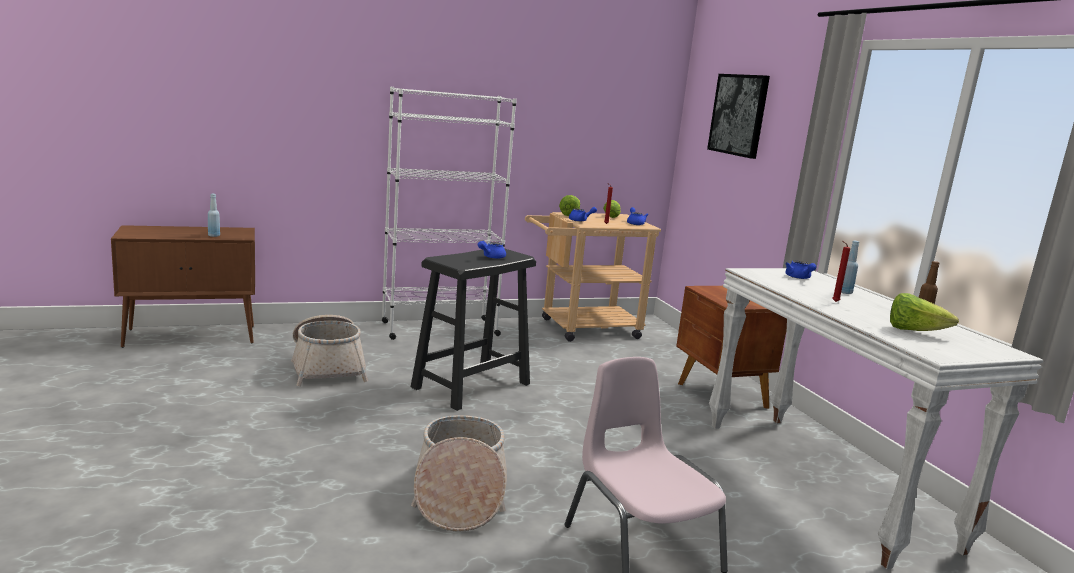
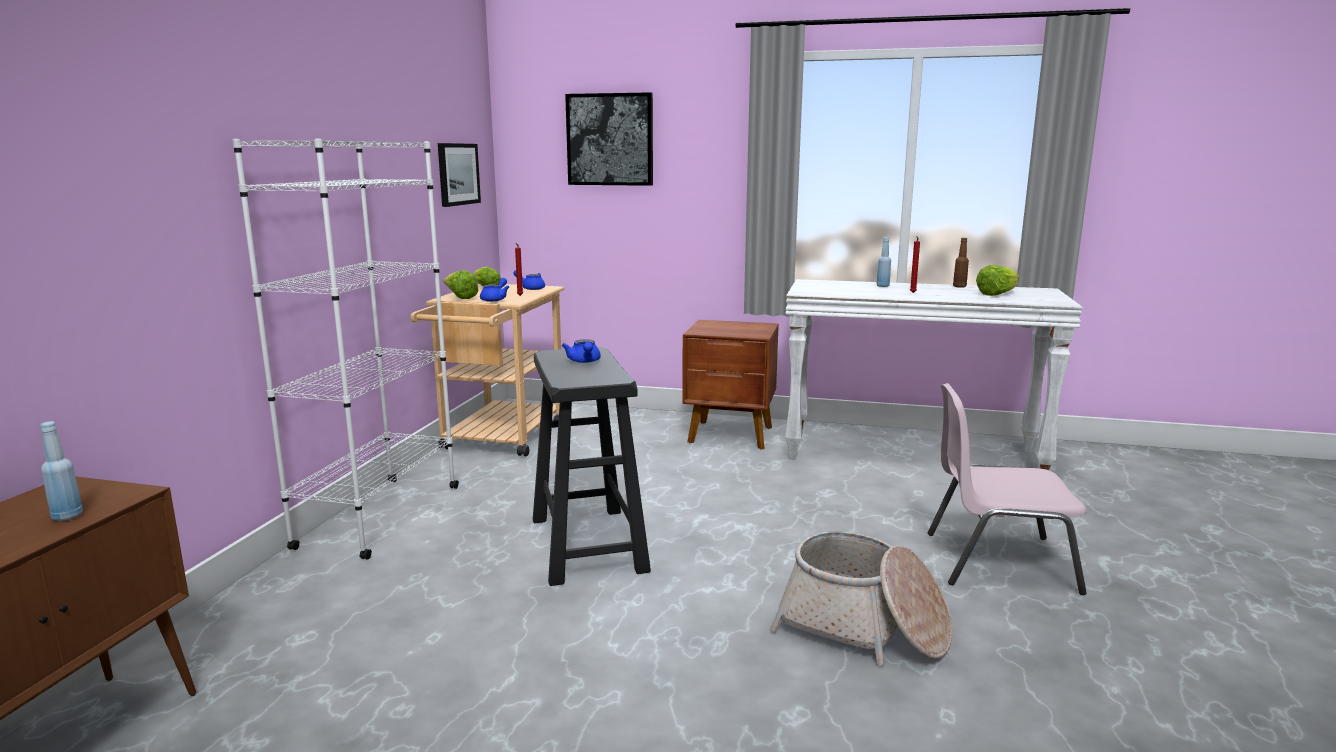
camera: 55 degrees left, 0 degrees up
basket [291,315,368,386] -> none
blue teapot [785,260,816,279] -> none
none -> picture [438,143,481,207]

